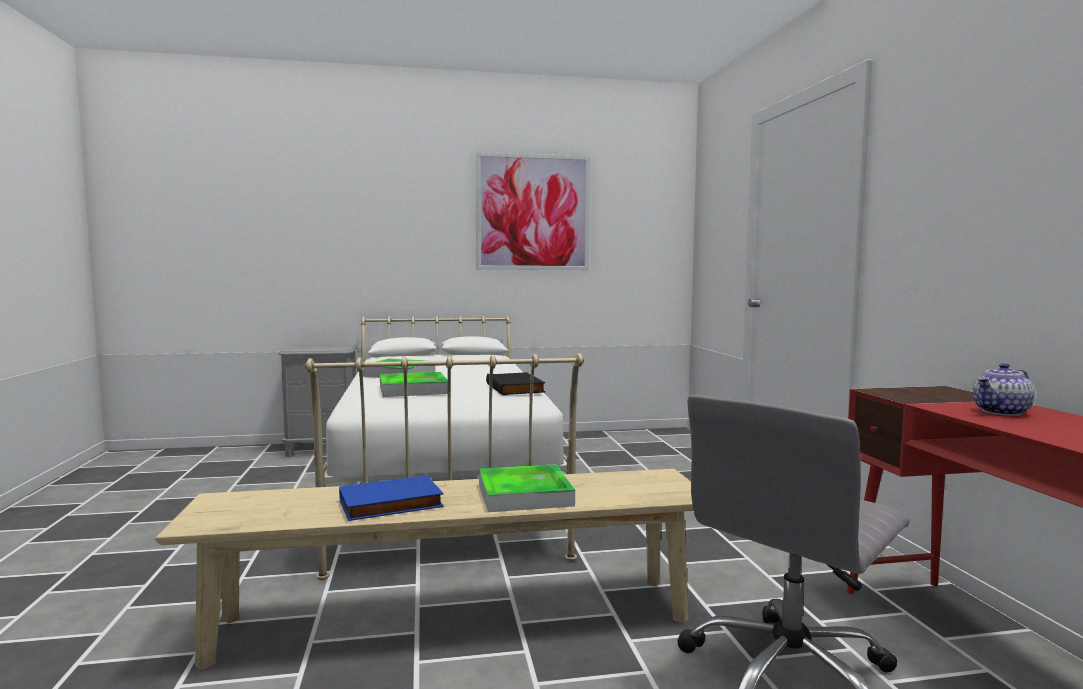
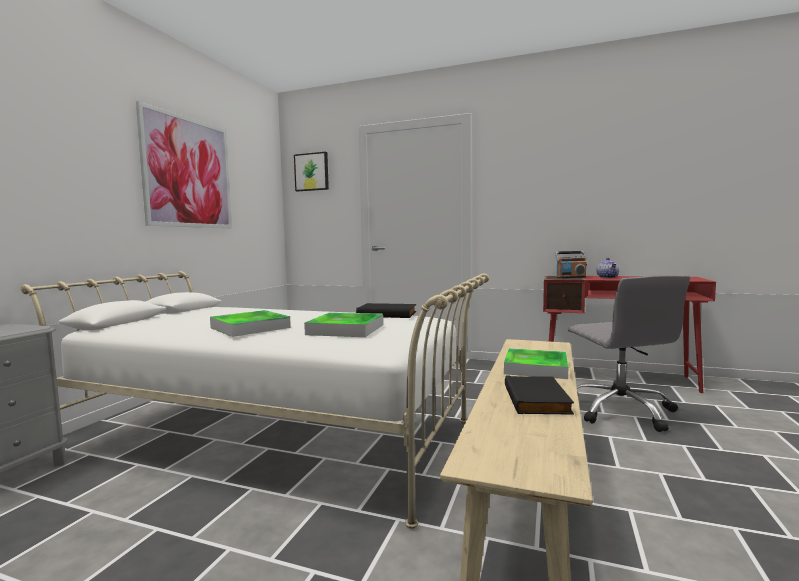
camera: 60 degrees left, 0 degrees up
blue book [339,475,444,521] -> black book [505,375,574,415]
none -> picture [294,152,329,191]
none -> radio [555,251,587,278]

